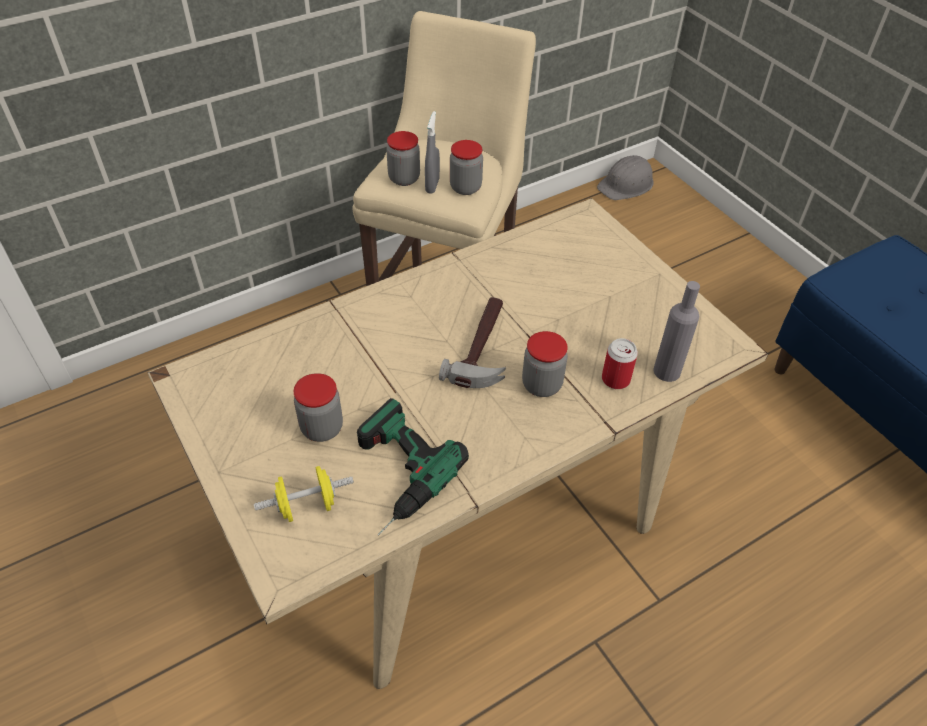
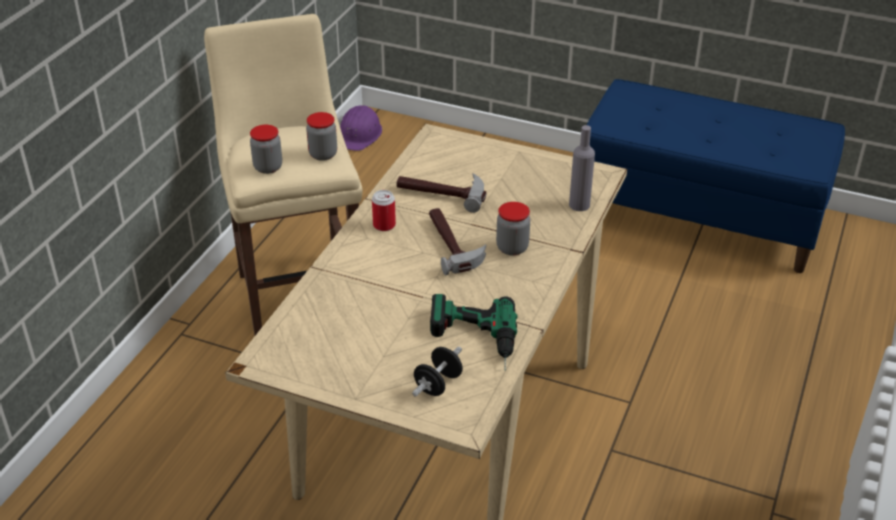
camera: 35 degrees left, 10 degrees down
yellow dumbbell [254,466,354,522] -> black dumbbell [412,347,463,397]
jar [294,373,343,442] -> none
grey spray bottle [425,111,440,194] -> none
grey hard hat [597,155,654,200] -> purple hard hat [340,105,382,151]
can [602,338,638,389] -> can moved to [372,190,396,231]
none -> hammer [397,173,487,213]

